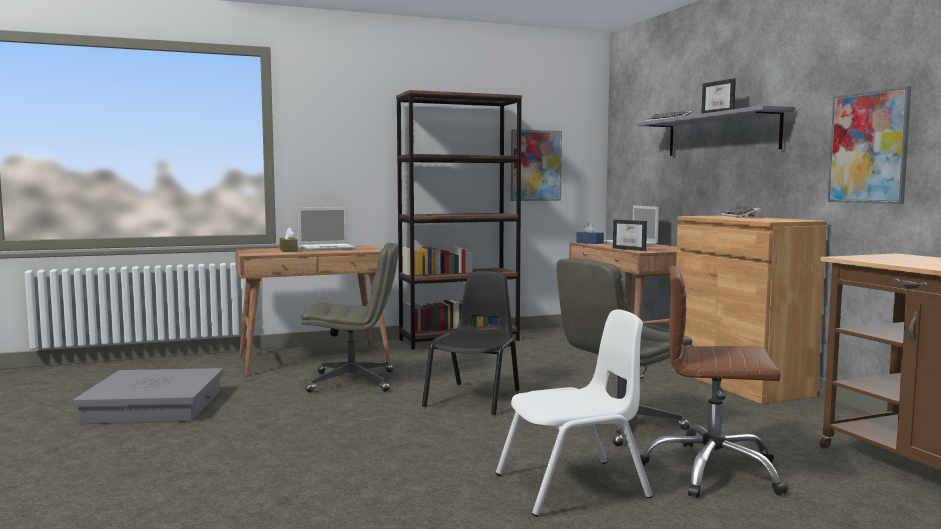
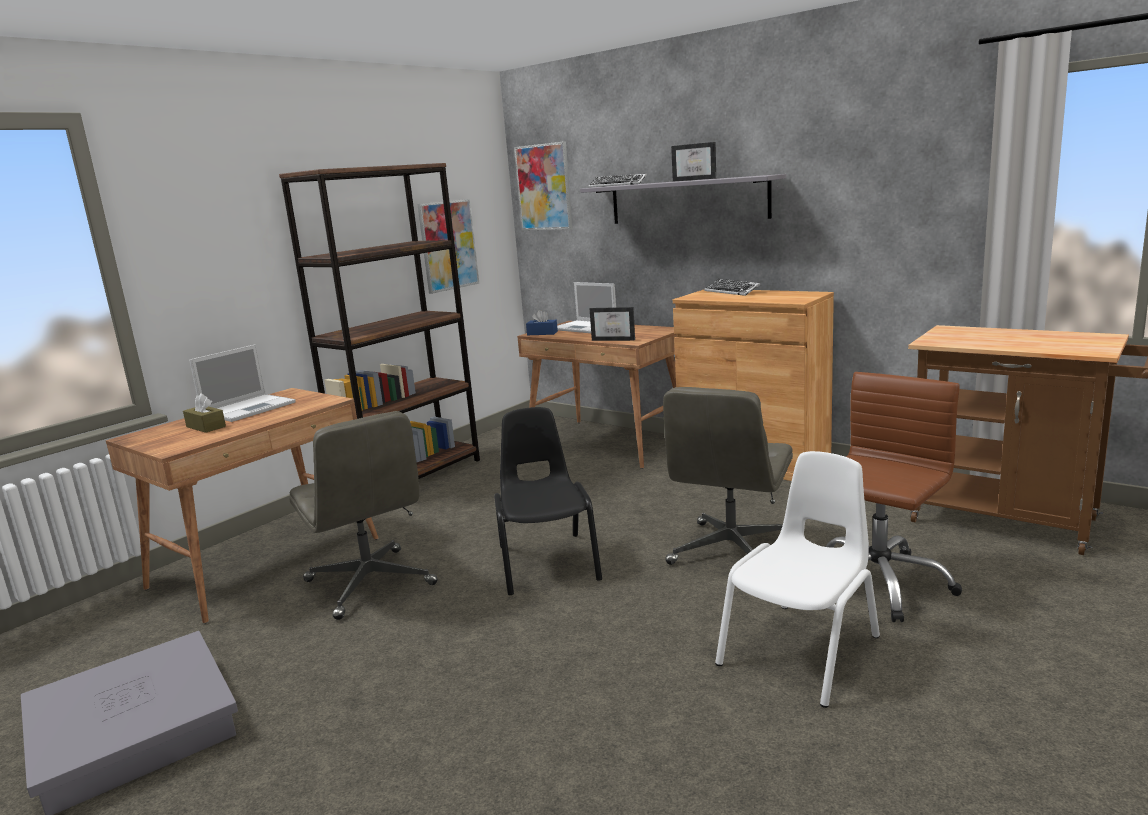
camera: 30 degrees left, 10 degrees up
grey office chair [301,243,398,393] -> grey office chair turned 90 degrees clockwise [290,411,438,620]
brown office chair [640,266,787,498] -> brown office chair turned 150 degrees clockwise [826,372,962,622]
picture [828,86,911,204] -> picture moved to [514,141,573,231]

